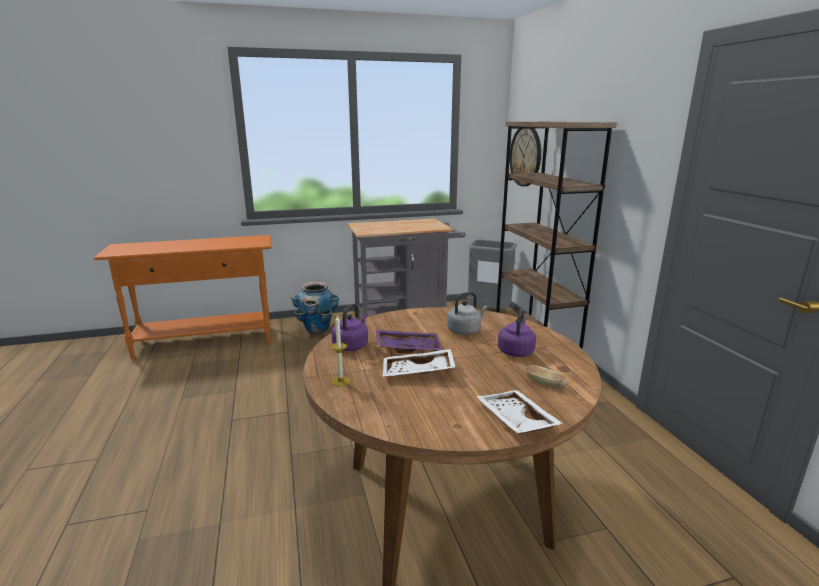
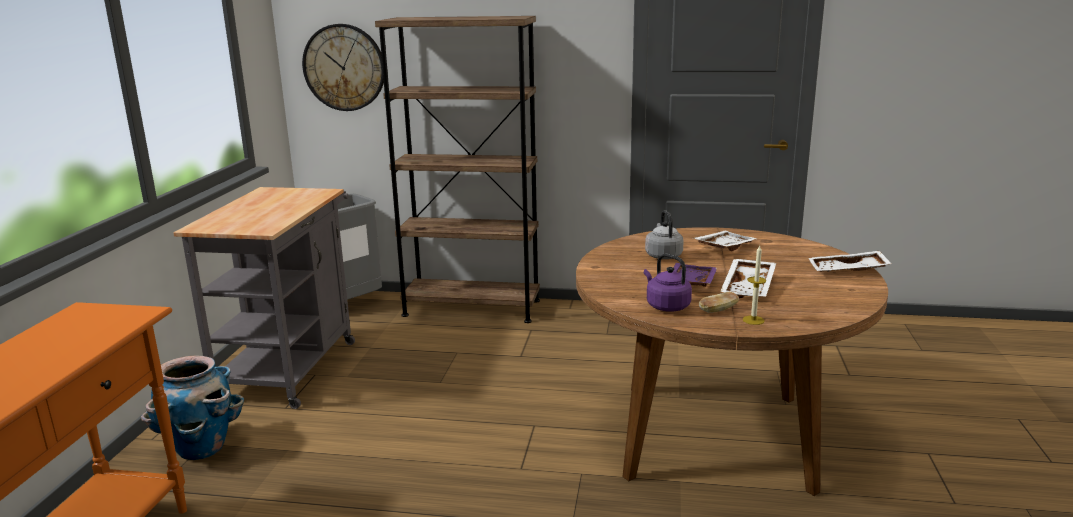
camera: 65 degrees left, 0 degrees up
purple kettle [498,308,536,357] -> white tray [694,231,757,251]
bread [525,365,567,387] -> bread moved to [699,292,739,313]

